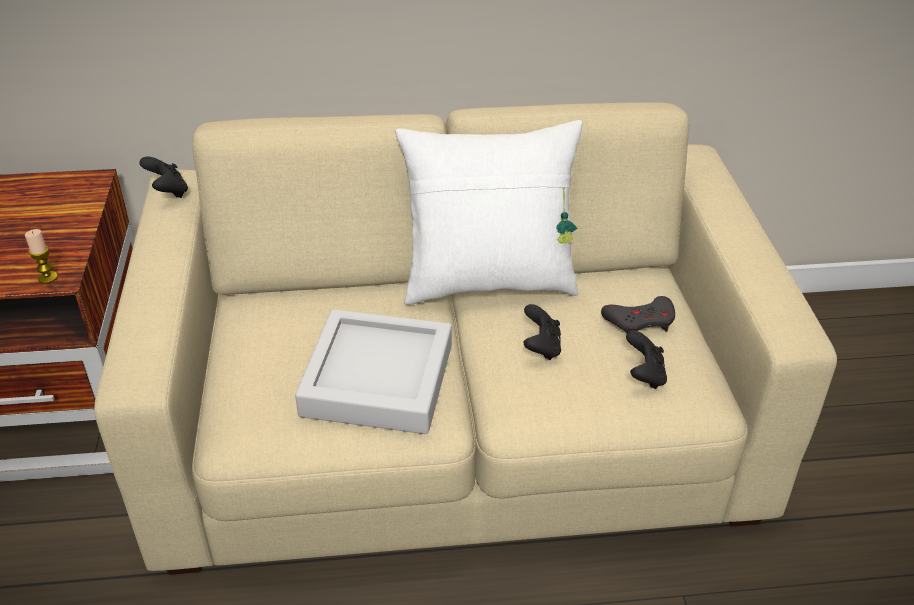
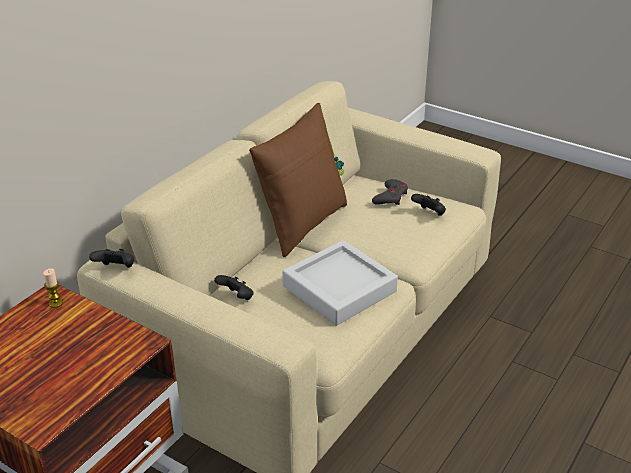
camera: 50 degrees left, 5 degrees down
candle [25,229,58,284] -> candle moved to [43,268,63,308]
white pillow [395,120,582,305] -> brown pillow [249,103,347,257]
black game controller [523,304,561,360] -> black game controller moved to [214,275,254,300]

